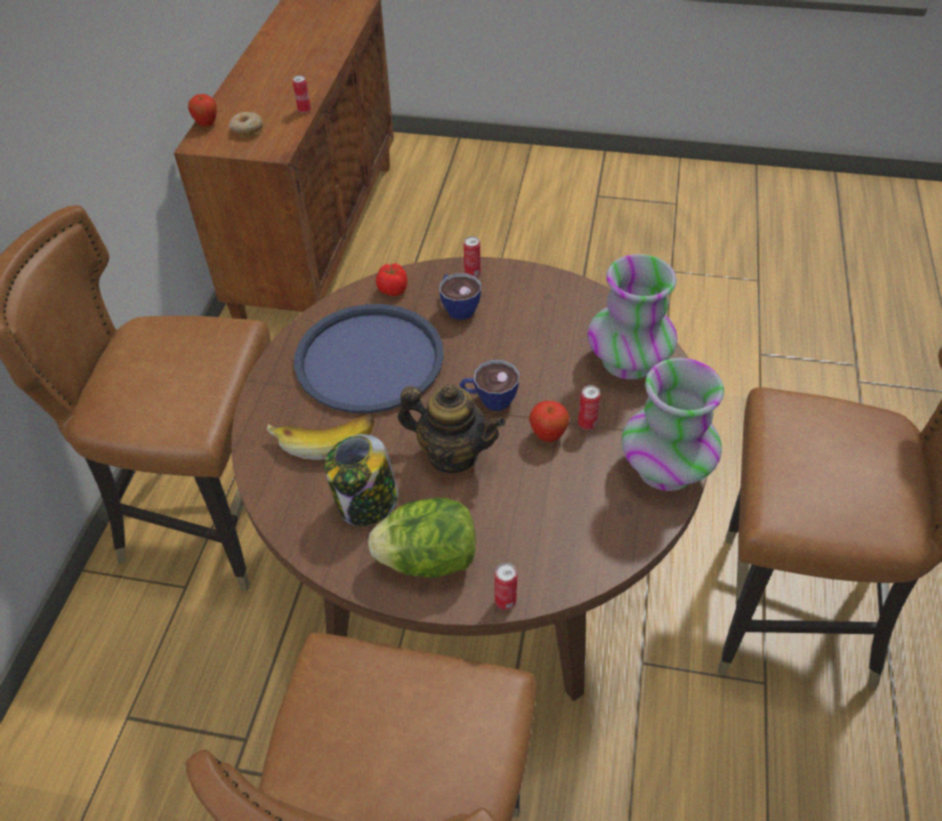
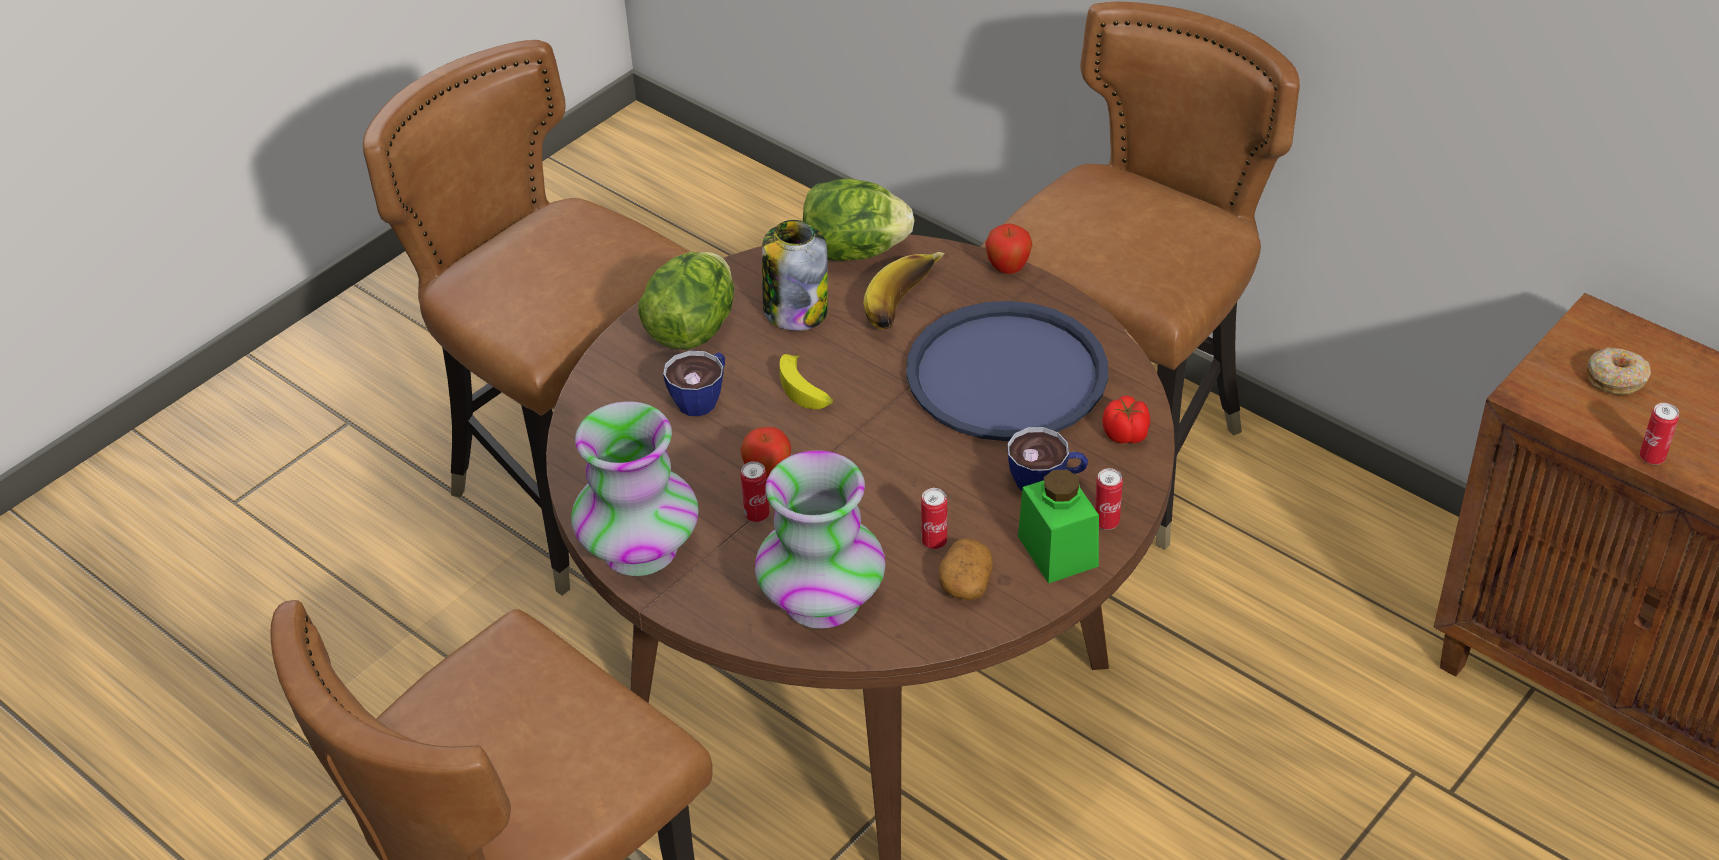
camera: 120 degrees right, 5 degrees down
apple [188,94,217,127] -> apple moved to [985,223,1032,274]
teapot [398,384,505,473] -> banana [779,353,834,409]
cup [460,360,519,411] -> cup moved to [663,351,725,416]
can [495,563,517,609] -> can moved to [921,488,947,549]
none -> lettuce [803,178,915,261]
none -> potato [939,538,993,600]
none -> green jar [1018,470,1099,584]

